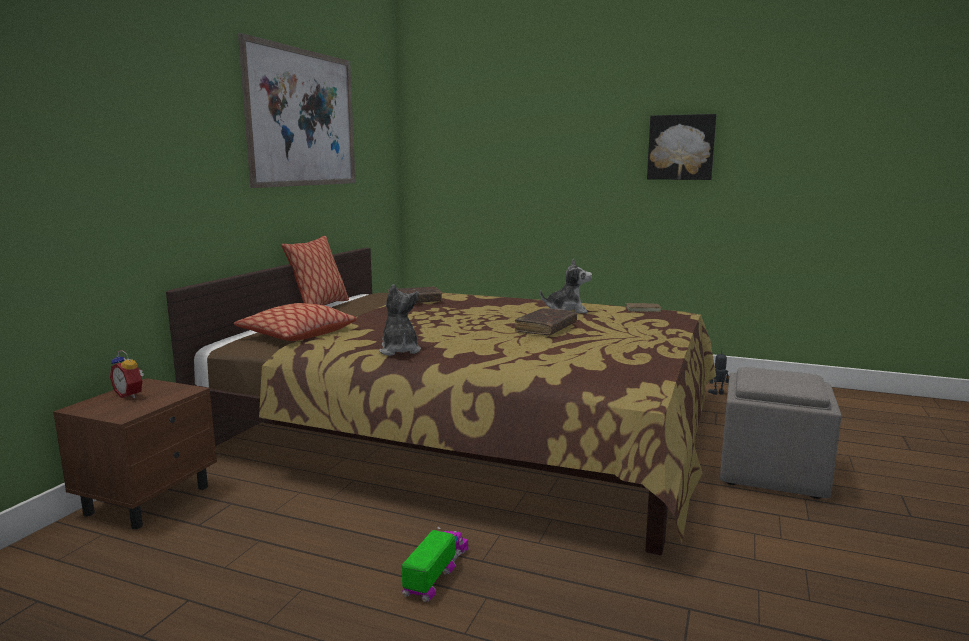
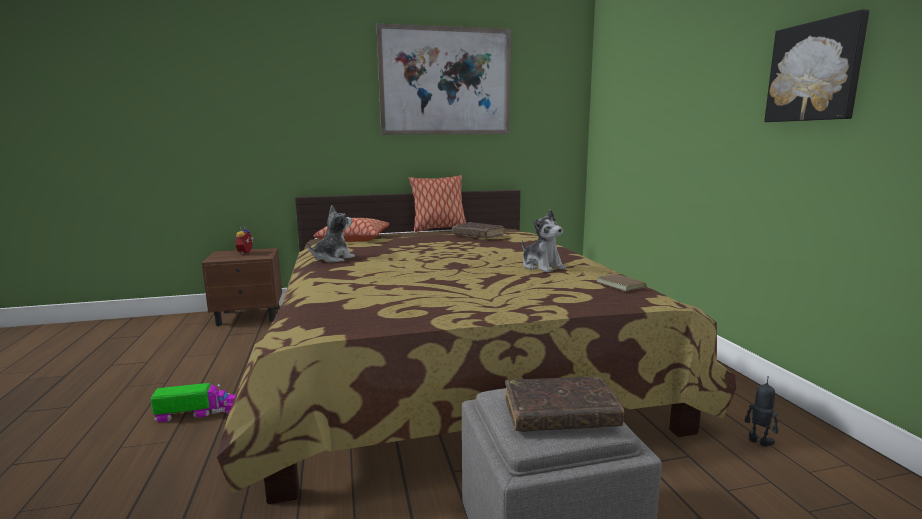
camera: 55 degrees right, 0 degrees up
brown book [515,308,577,335] -> brown book moved to [505,377,625,432]

